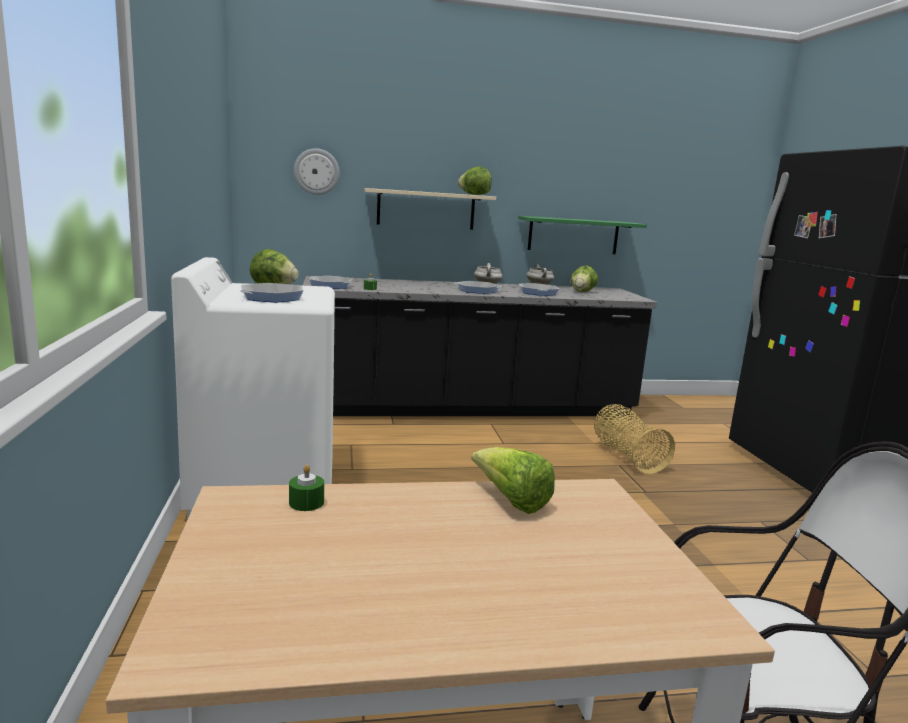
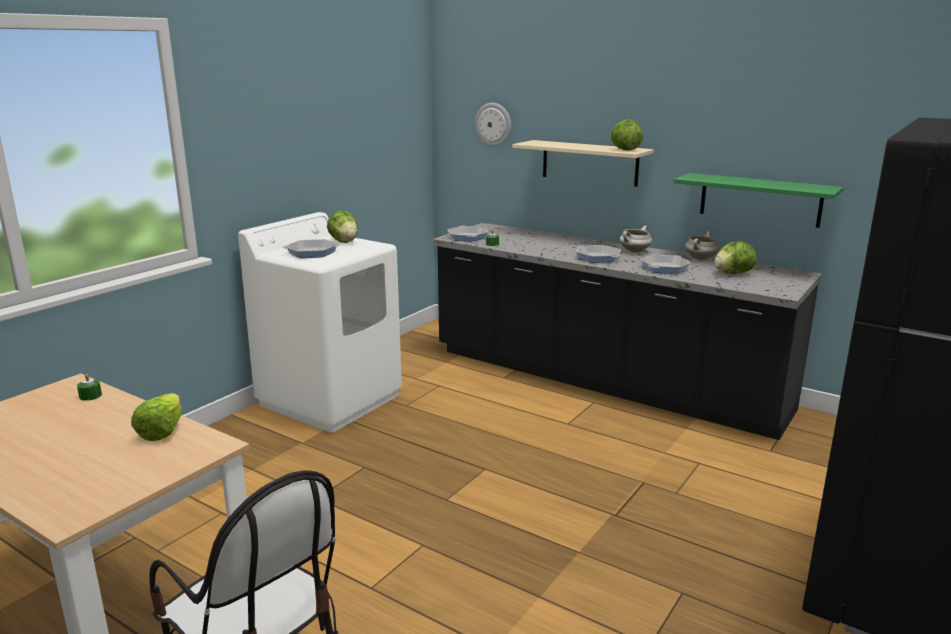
camera: 45 degrees right, 5 degrees up
basket [594,404,675,474] -> none

